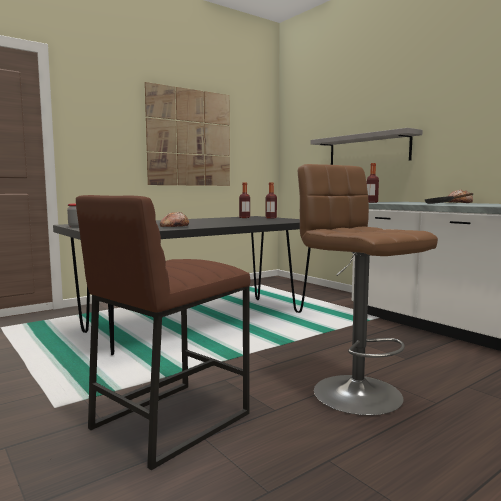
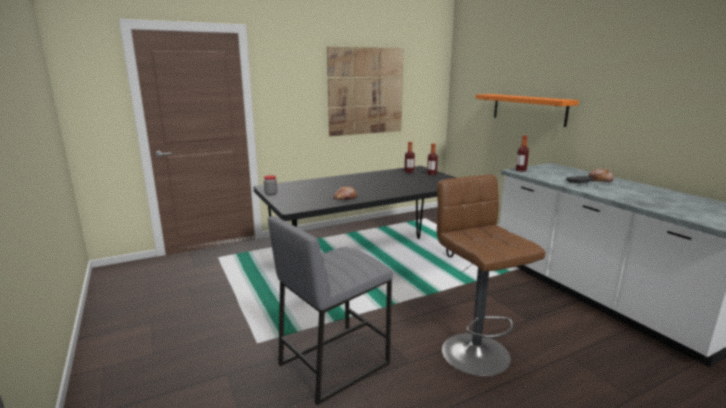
camera: 10 degrees right, 10 degrees up
brown stool [76,195,251,470] -> grey stool [268,216,393,405]
grey shelf [310,128,423,165] -> orange shelf [476,94,579,127]

